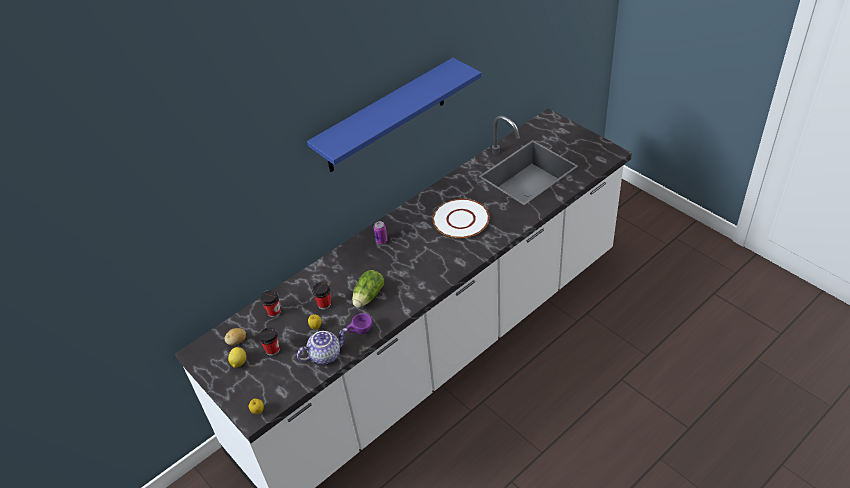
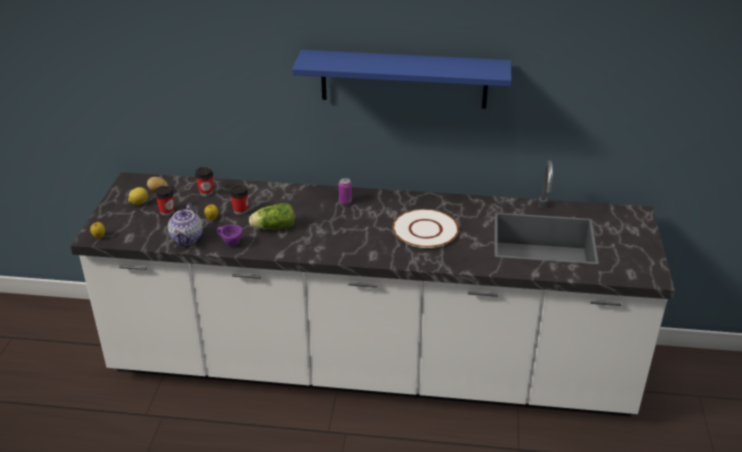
camera: 45 degrees right, 10 degrees down
teapot [297,328,347,364] -> teapot turned 75 degrees clockwise [168,204,203,245]

